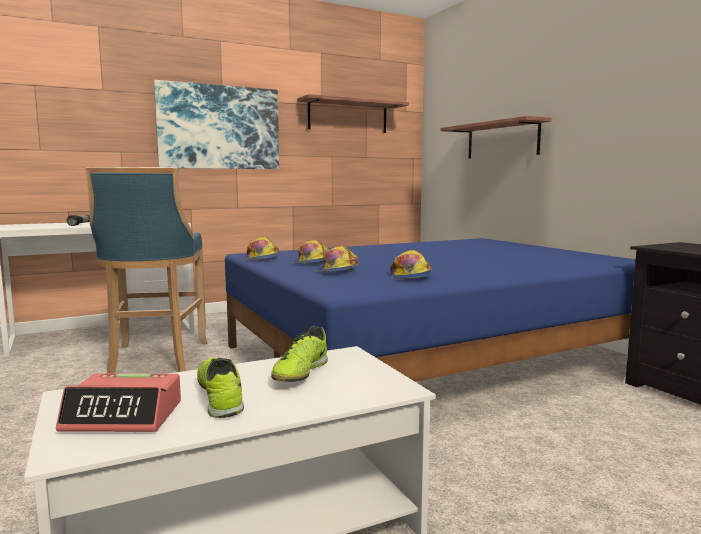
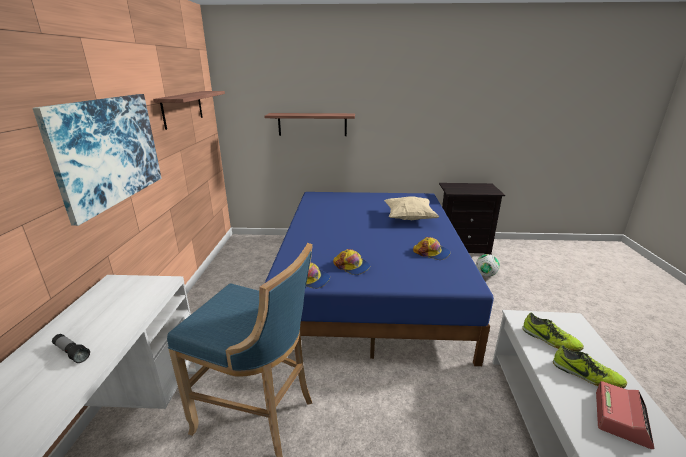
camera: 60 degrees left, 15 degrees up
shoe [197,358,244,418] -> shoe turned 150 degrees counterclockwise [553,345,627,388]
cap [315,246,358,272] -> none
none -> beige pillow [384,196,440,220]
none -> football [476,254,500,277]

